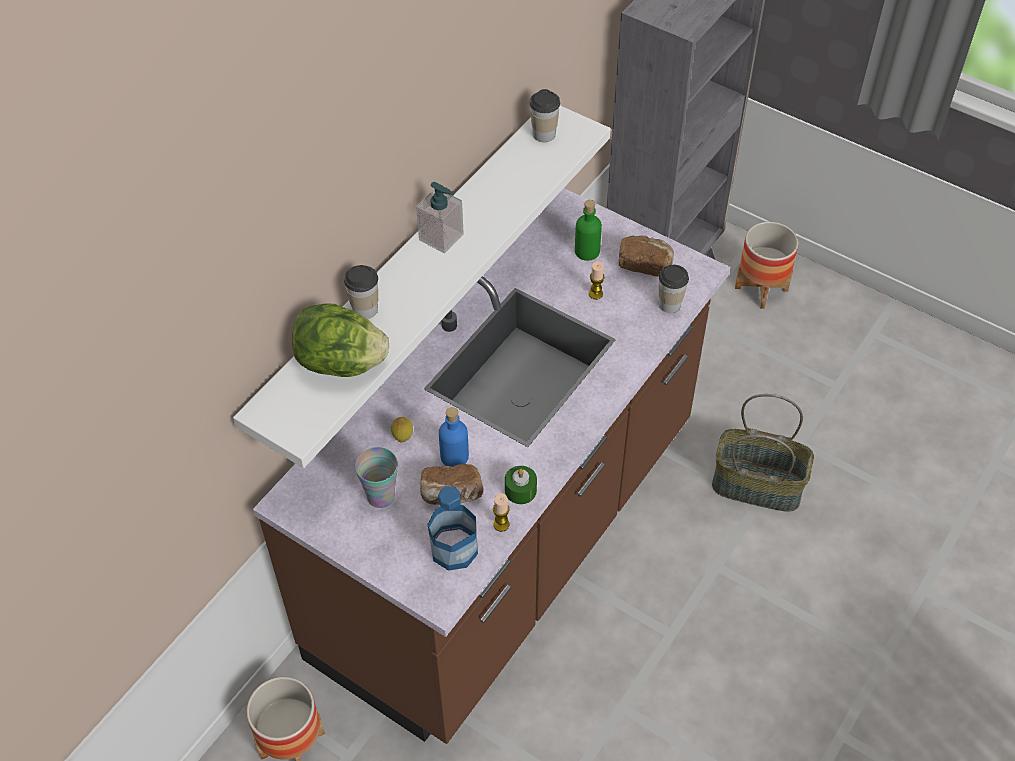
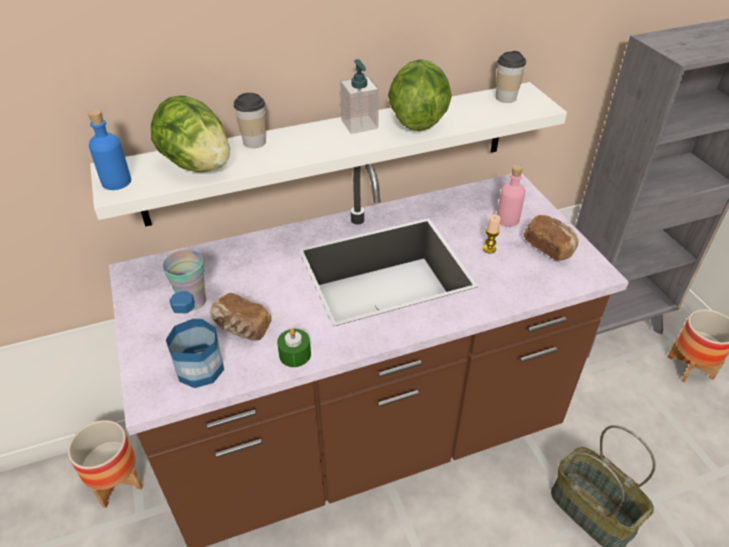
camera: 35 degrees right, 10 degrees down
lemon [391,417,413,443] -> none
blue bottle [439,407,469,467] -> blue bottle moved to [88,109,131,190]
candle [493,493,510,532] -> none
green bottle [575,200,602,261] -> pink bottle [497,165,525,227]
cup [659,265,689,313] -> none
none -> lettuce [388,59,452,131]

